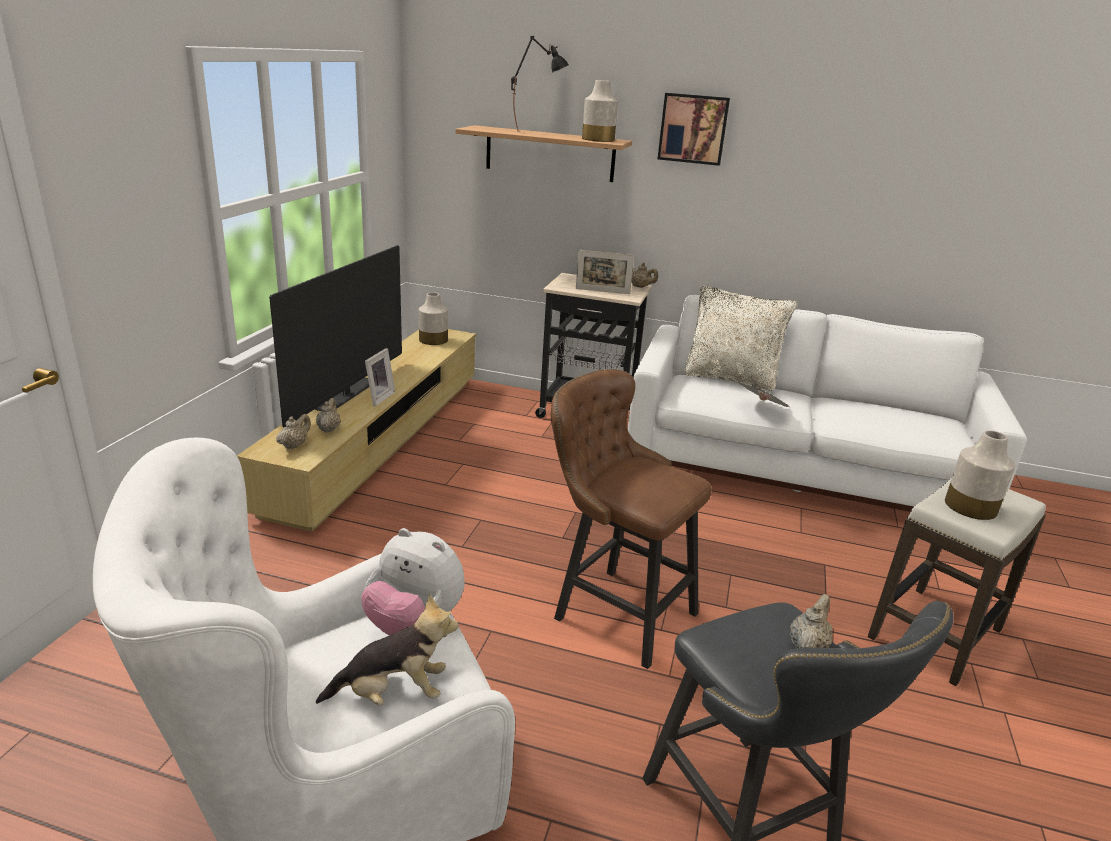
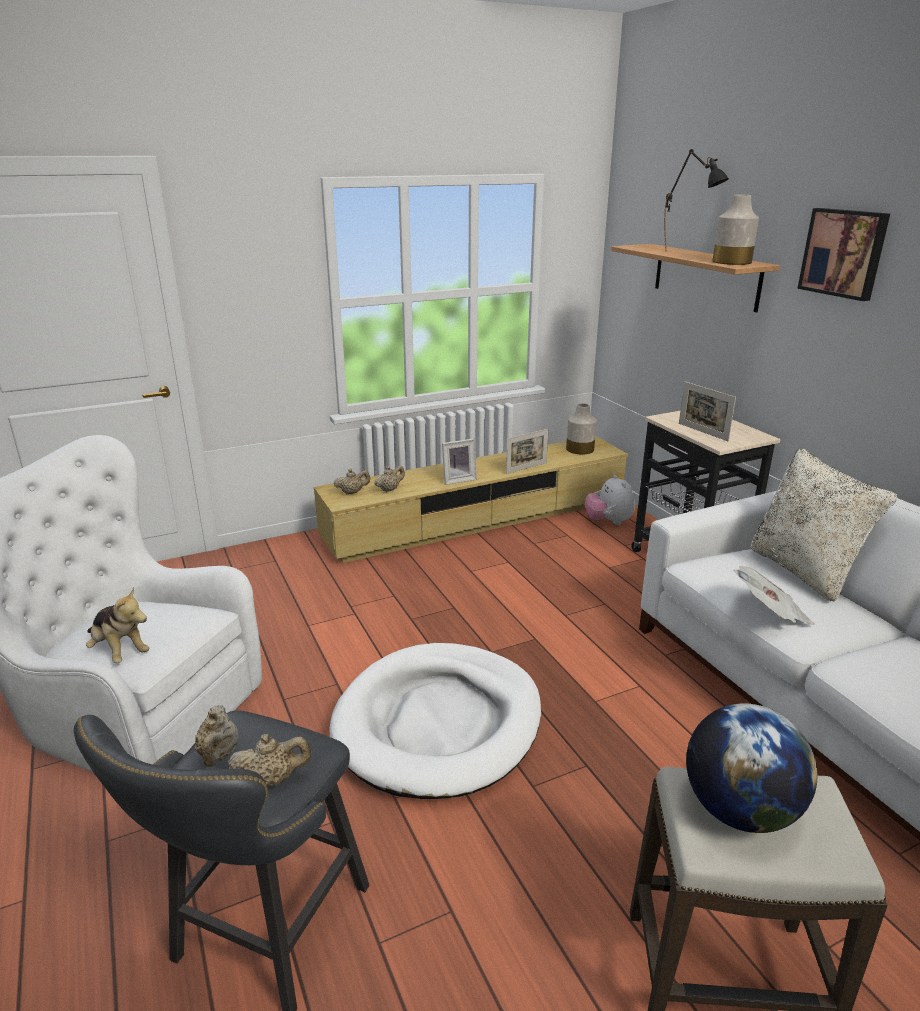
camera: 50 degrees right, 0 degrees up
television [269,245,402,428] -> none
plush toy [361,528,465,635] -> plush toy moved to [585,475,635,525]
brown stool [551,369,712,669] -> white dog bed [329,643,541,799]
beige teapot [631,262,658,288] -> beige teapot moved to [195,705,239,767]
beige vase [945,430,1015,520] -> globe [686,703,817,833]
none -> picture frame [506,429,548,474]

